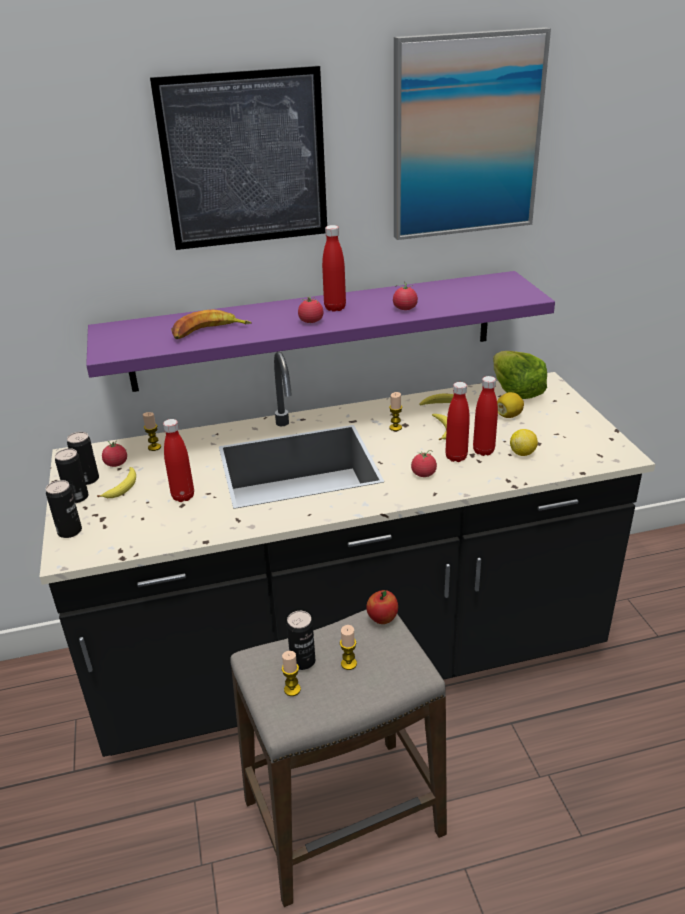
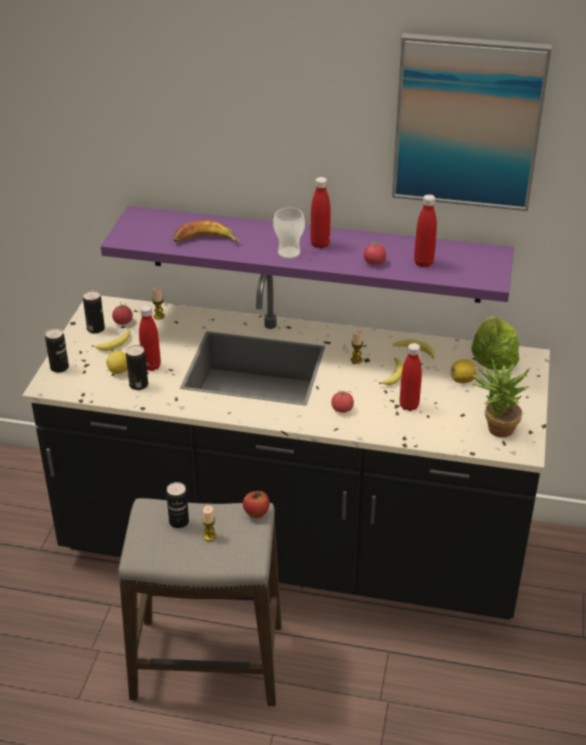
camera: 25 degrees right, 5 degrees up
can [55,448,89,503] -> can moved to [126,345,148,390]
picture [150,66,327,250] -> none
candle [282,651,301,696] -> none
tomato [298,296,323,323] -> cup [273,208,305,259]
red bottle [445,382,470,462] -> red bottle moved to [414,195,437,267]
lemon [510,429,538,456] -> lemon moved to [106,351,128,374]
none -> potted plant [472,356,530,438]

